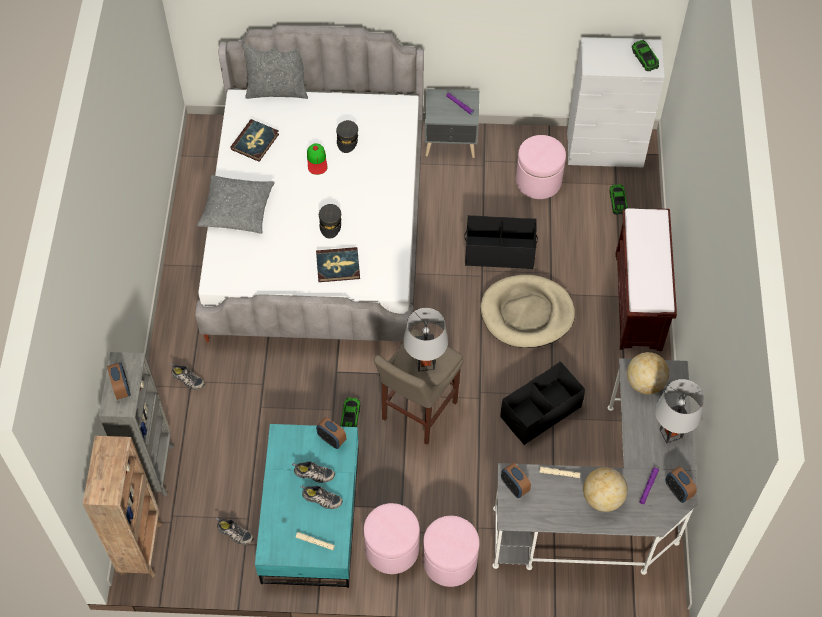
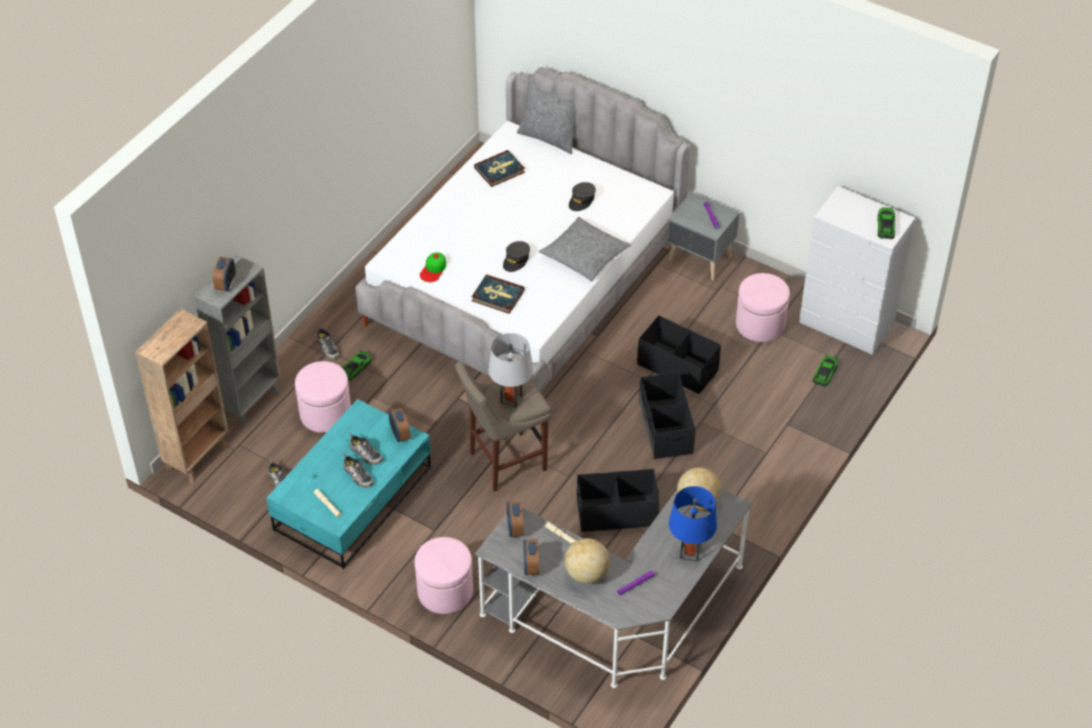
camera: 30 degrees right, 10 degrees down
grey pillow [197,175,275,234] -> grey pillow moved to [539,217,631,281]
cap [307,143,327,175] -> cap moved to [420,252,446,282]
toy car [340,397,360,427] -> toy car moved to [342,350,372,381]
pink ottoman [363,503,420,574] -> pink ottoman moved to [295,361,351,433]
beige dog bed [480,275,575,348] -> black storage box [639,372,695,459]
brown bench [615,208,677,351] -> none
grey table lamp [655,379,704,443] -> blue table lamp [669,486,717,562]
alarm clock [665,467,697,503] -> alarm clock moved to [523,539,539,575]

